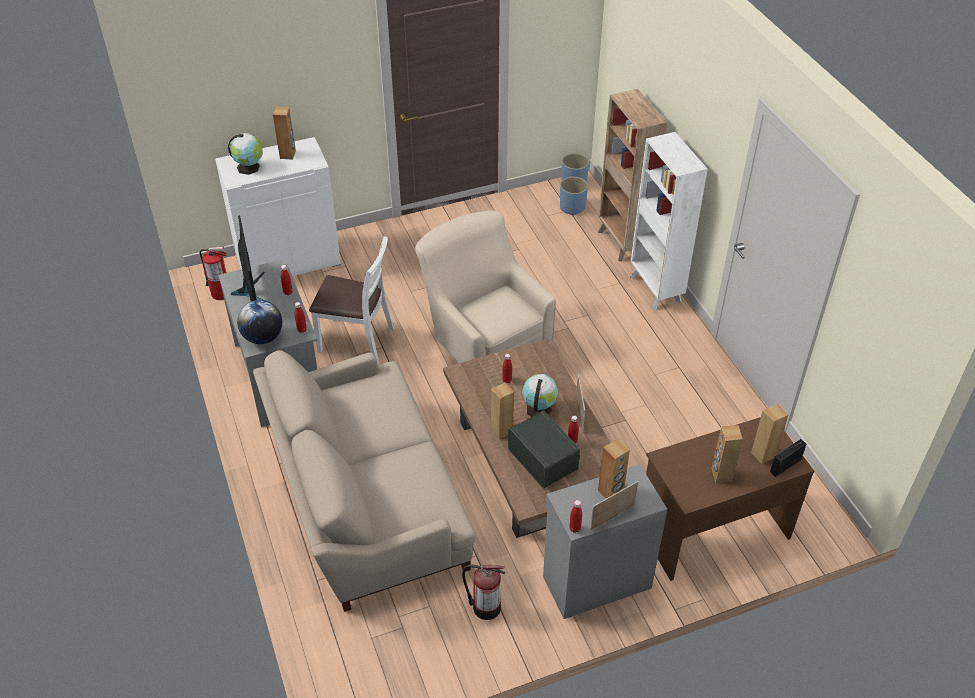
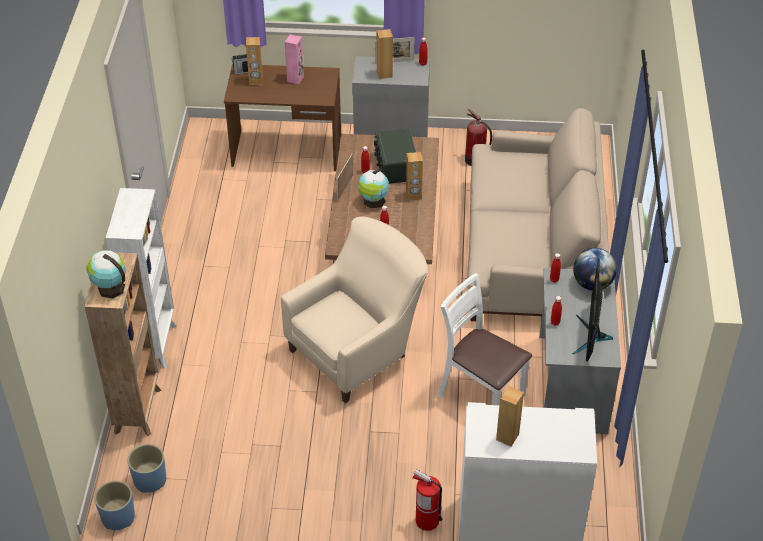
camera: 155 degrees left, 0 degrees up
fire extinguisher [200,247,227,300] -> fire extinguisher moved to [412,469,443,531]
globe [228,133,263,175] -> globe moved to [86,250,126,299]
beige armchair [415,211,556,363] -> beige armchair turned 120 degrees counterclockwise [281,216,428,403]
brown speaker [711,425,743,483] -> pink speaker [285,35,304,85]

